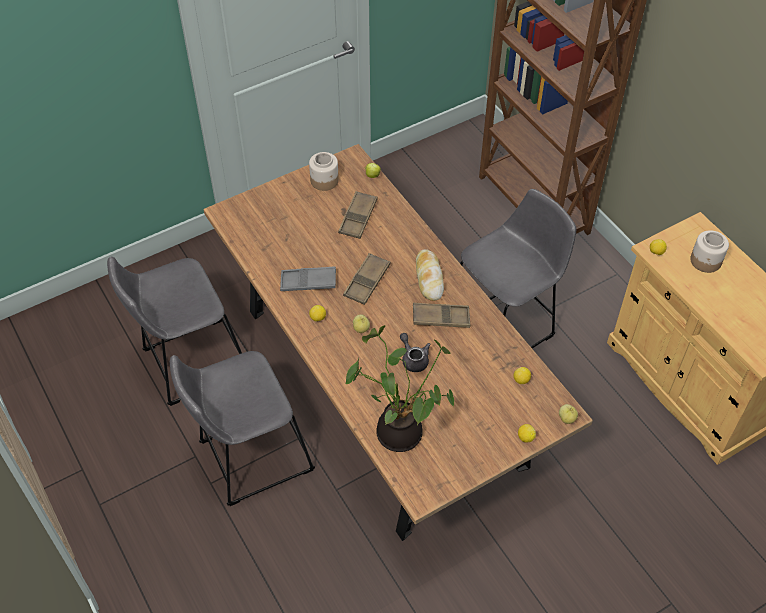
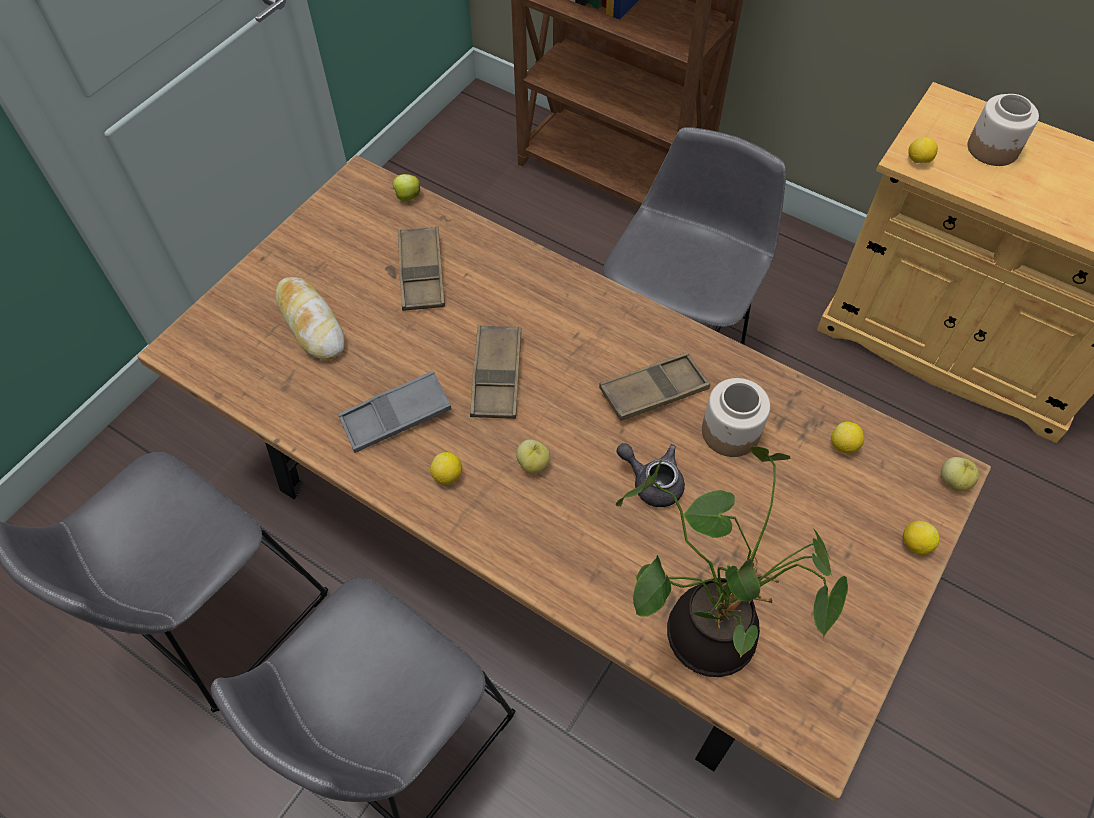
camera: 25 degrees left, 5 degrees up
jar [309,152,339,191] -> jar moved to [702,378,770,457]
bread [416,249,444,301] -> bread moved to [275,277,345,360]

